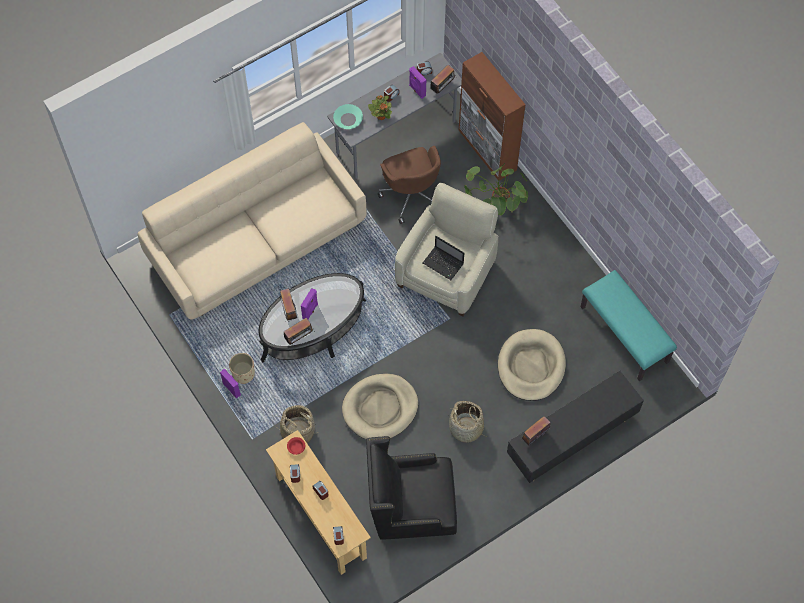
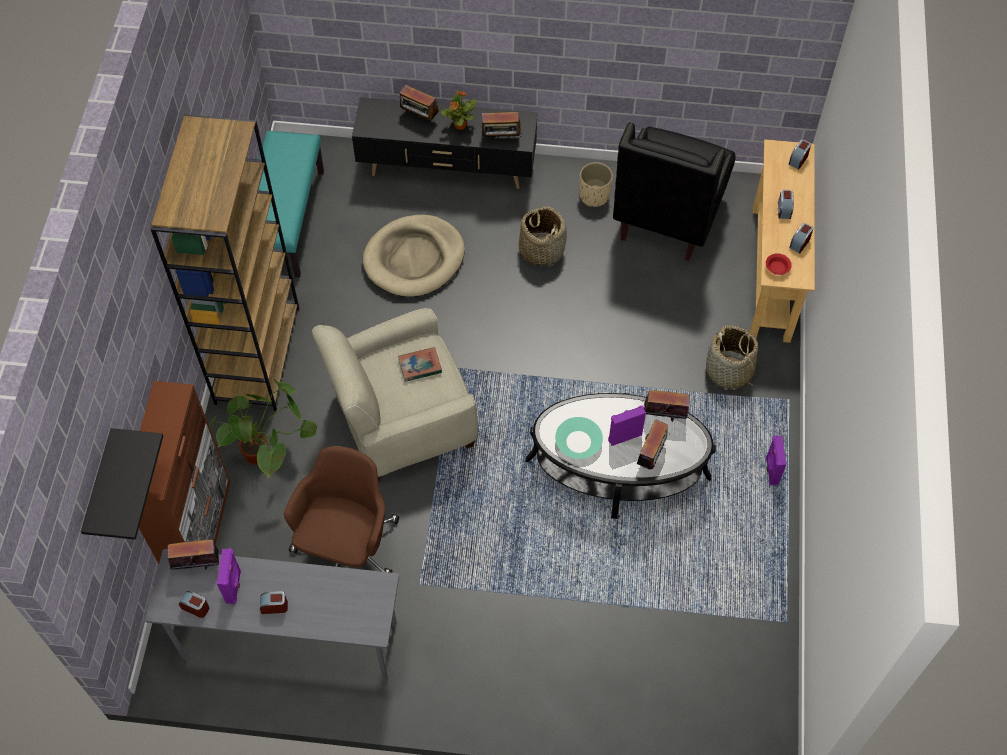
camera: 140 degrees left, 5 degrees down
beige sofa [138,122,367,319] -> none
beige planter [229,353,255,384] -> beige planter moved to [580,162,613,207]
turquoise bowl [333,104,363,129] -> turquoise bowl moved to [555,417,603,459]
beige dog bed [342,374,418,439] -> none
black armchair [366,436,457,540] -> black armchair turned 75 degrees clockwise [613,122,736,261]
potted plant [368,95,392,120] -> potted plant moved to [441,91,477,130]
laptop [423,236,464,280] -> book [398,347,442,382]
none -> black shelf [81,428,163,540]
none -> brown bookcase [150,114,299,411]
none -> radio [400,85,439,122]

